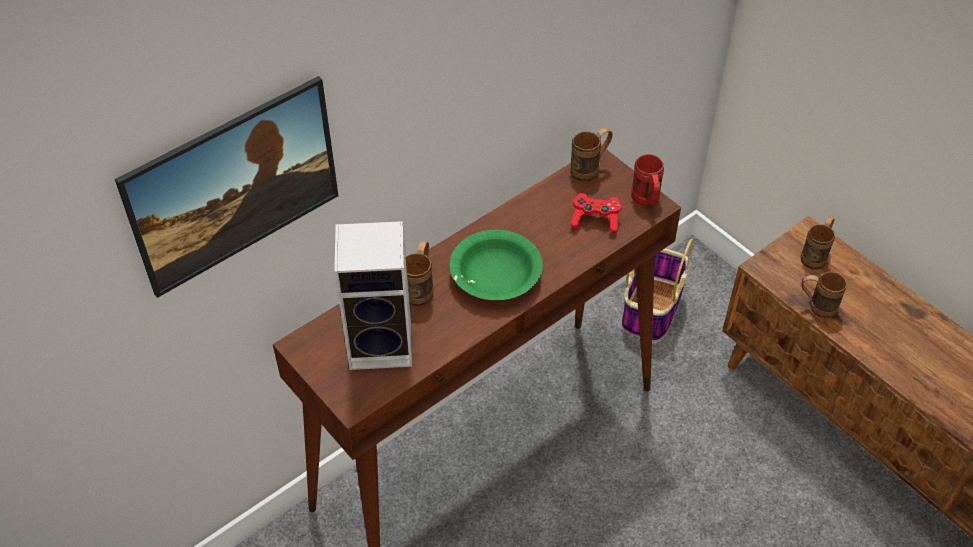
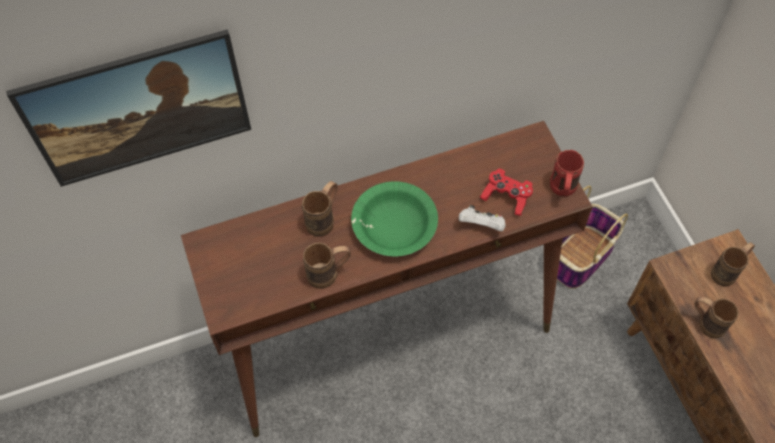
camera: 20 degrees right, 10 degrees up
speaker [334,221,412,370] -> none
brown mug [570,128,613,182] -> brown mug moved to [303,243,351,289]
none -> white game controller [459,205,506,232]

